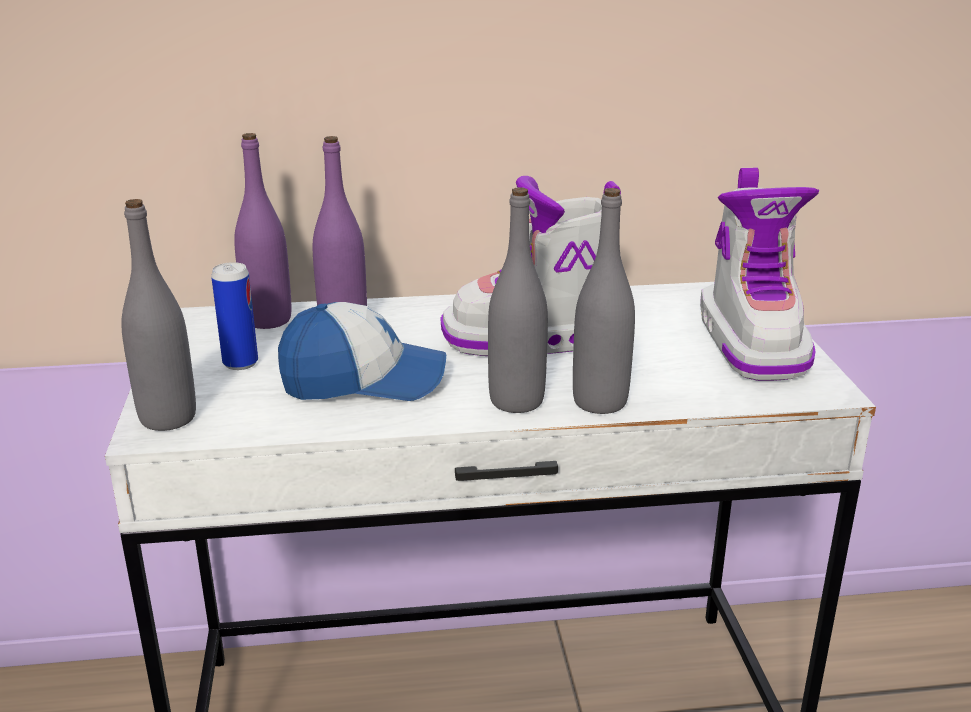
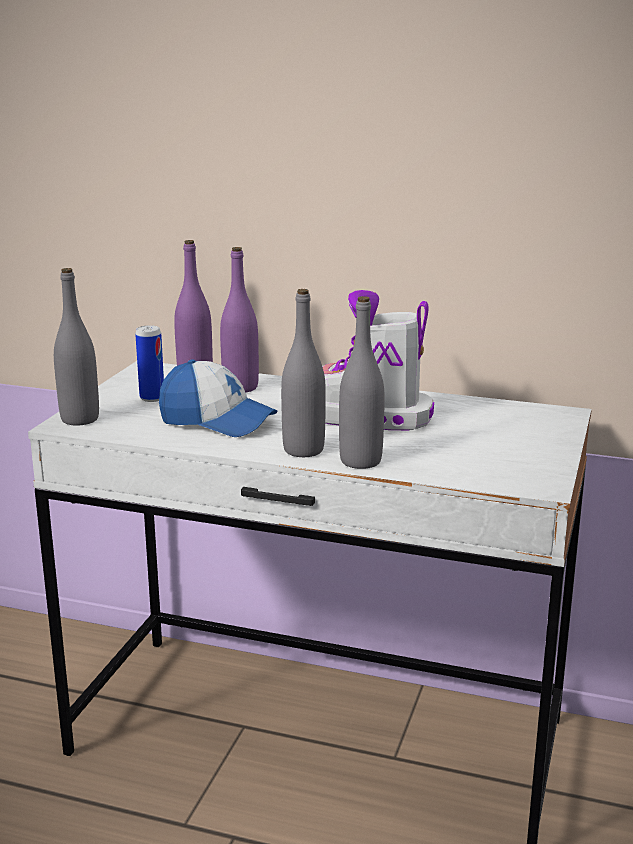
camera: 25 degrees right, 5 degrees down
boot [700,168,819,381] -> none

